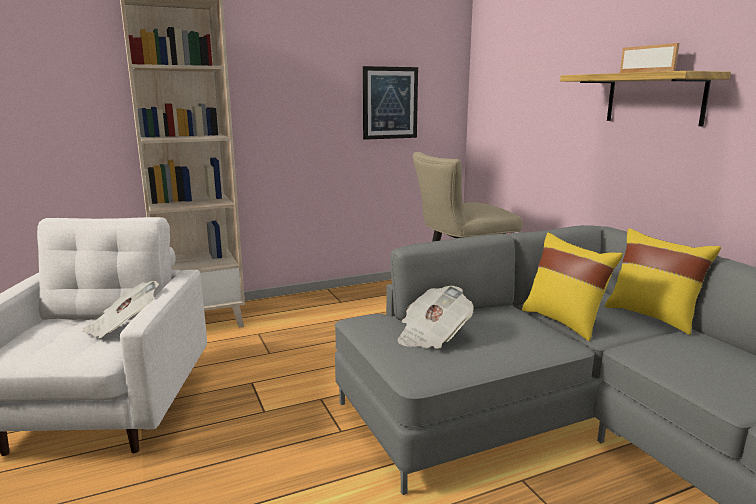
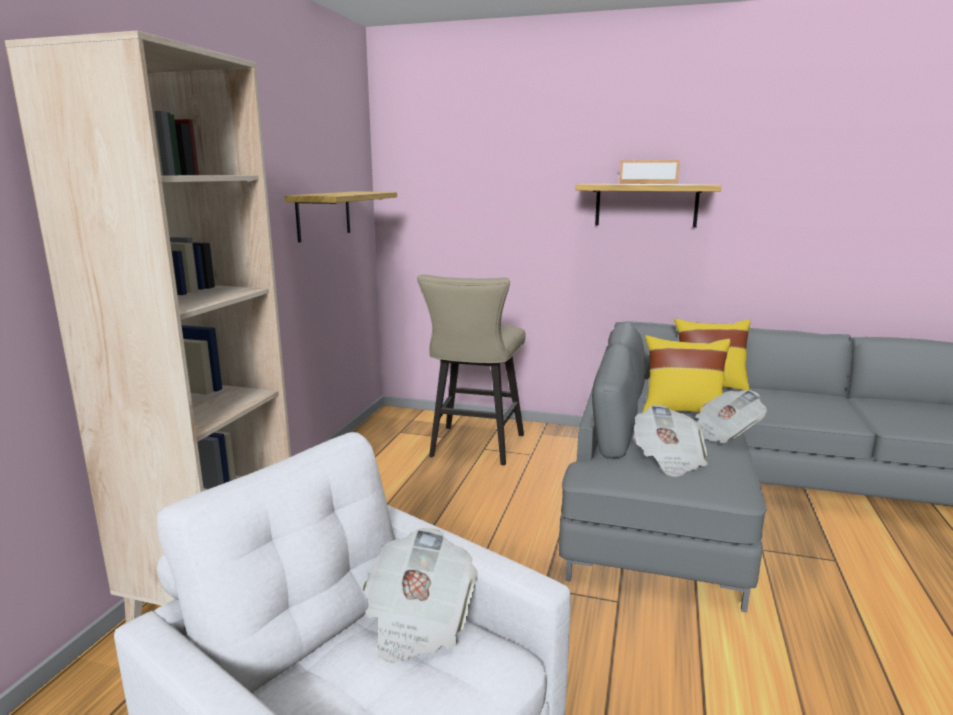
camera: 50 degrees left, 0 degrees up
picture [363,66,418,140] -> shelf [285,191,397,242]
none -> newspaper [695,390,767,443]

